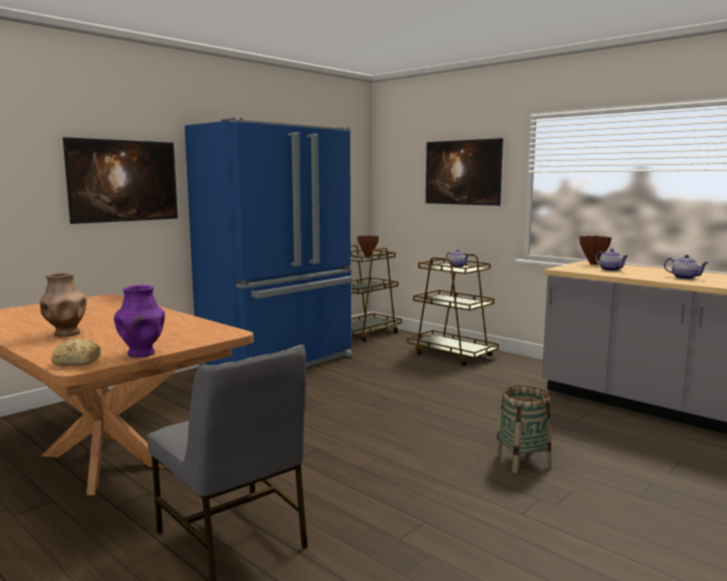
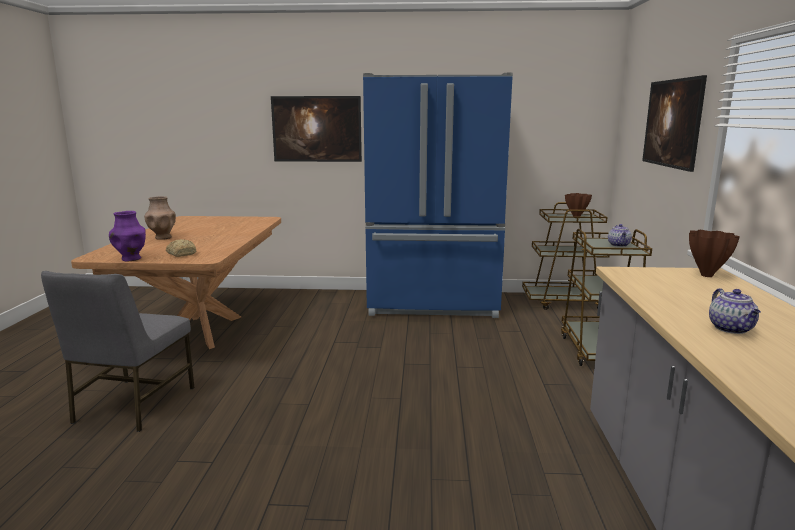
camera: 50 degrees right, 5 degrees up
bread [51,339,101,366] -> bread moved to [166,239,196,257]
basket [495,385,551,473] -> none
teapot [595,248,628,271] -> none

